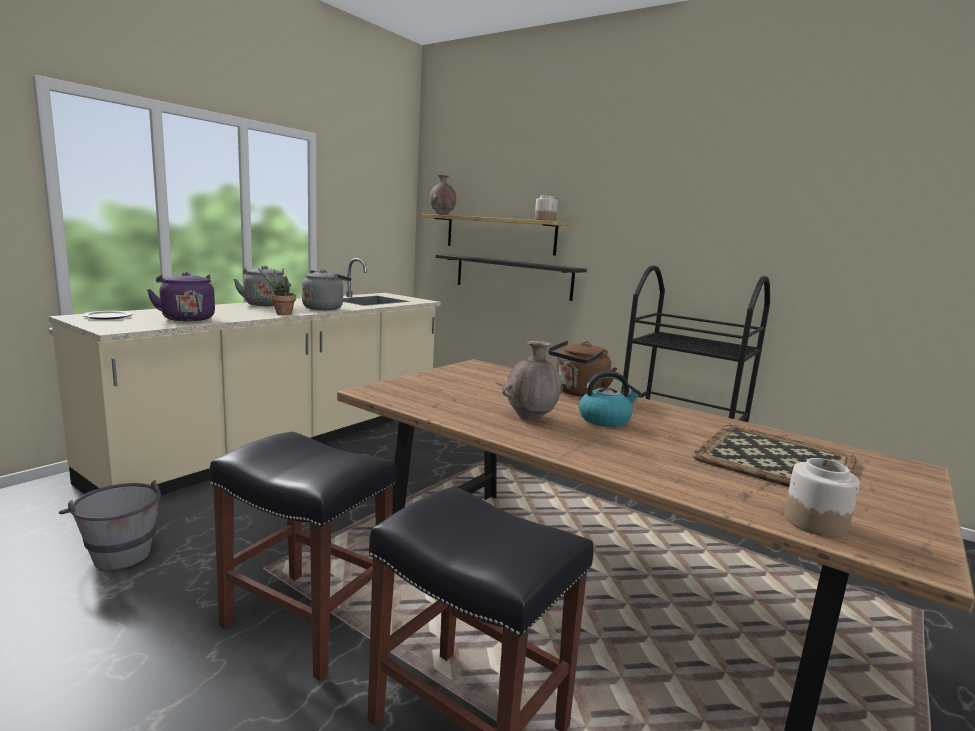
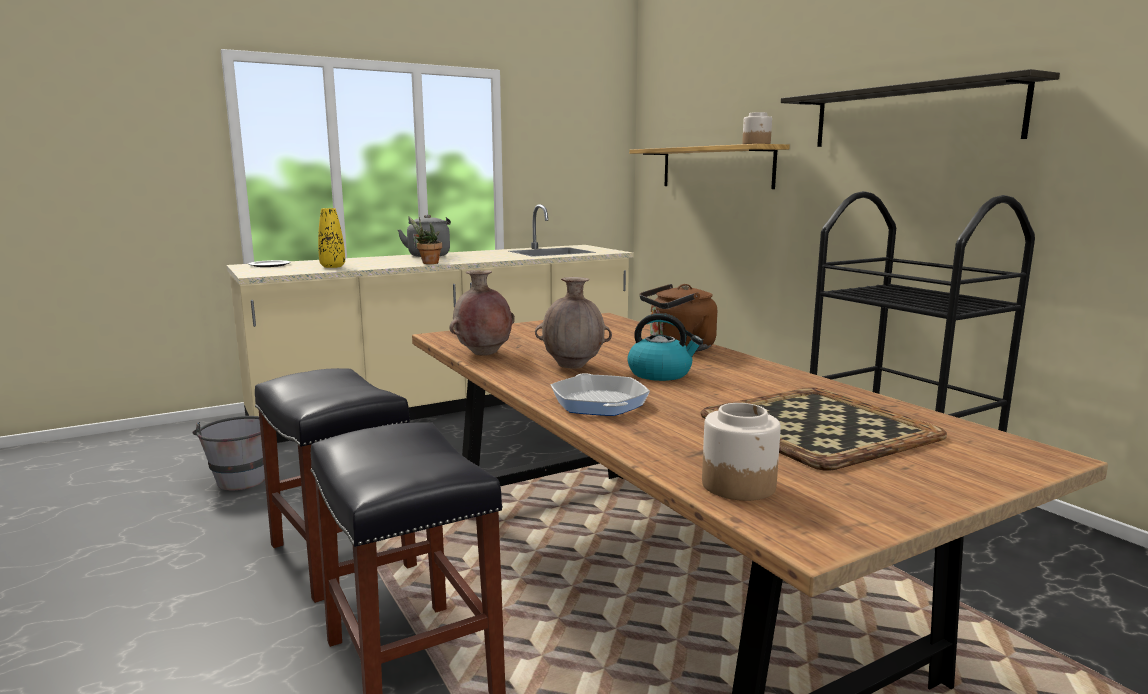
camera: 25 degrees right, 0 degrees up
purple kettle [147,272,215,321] -> yellow vase [318,208,345,268]
grey kettle [302,269,351,310] -> none
brown vase [430,175,456,215] -> brown vase moved to [449,270,515,356]
shelf [436,255,587,301] -> shelf moved to [781,69,1060,147]
none -> frying pan [551,373,650,416]

